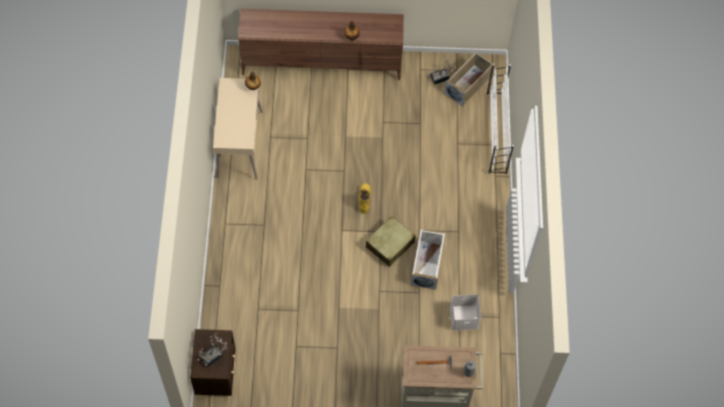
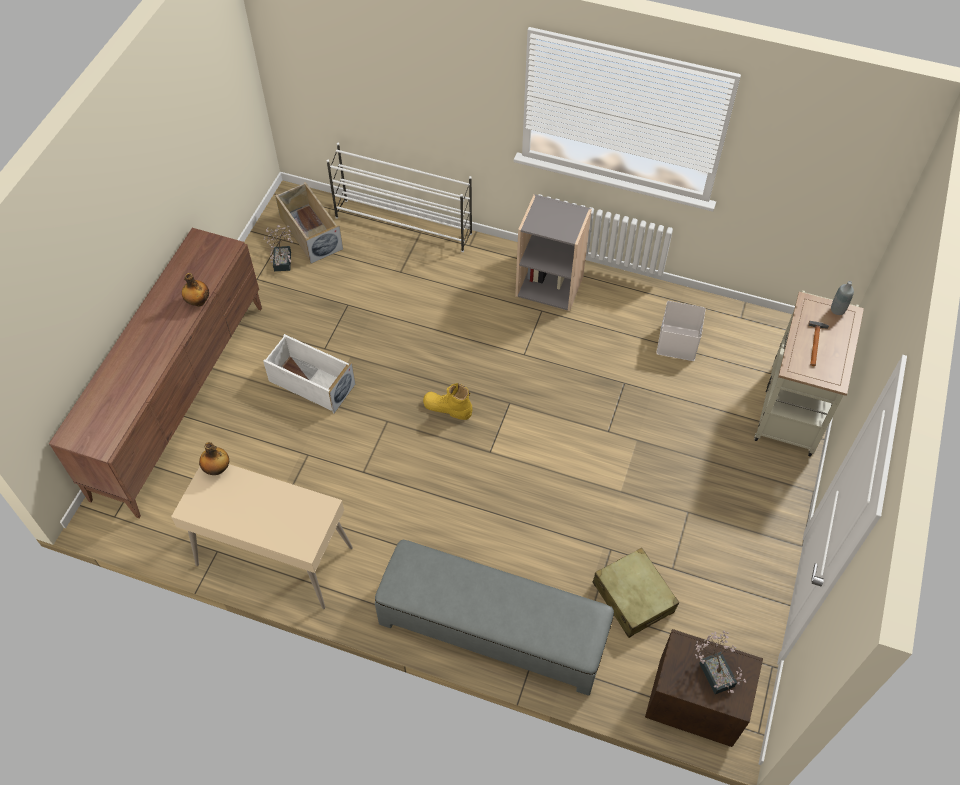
camera: 70 degrees left, 5 degrees down
beige suitcase [366,216,416,267] -> beige suitcase moved to [592,548,679,638]
white storage box [410,229,445,290] -> white storage box moved to [263,334,355,413]
none -> grey bench [375,540,614,695]
none -> grey bookcase [515,194,592,311]

